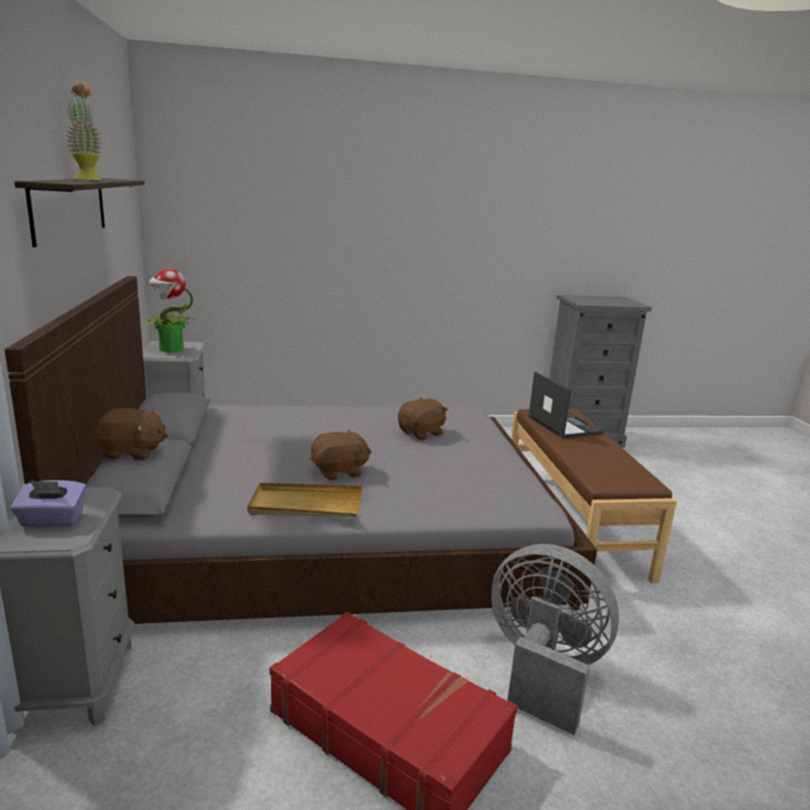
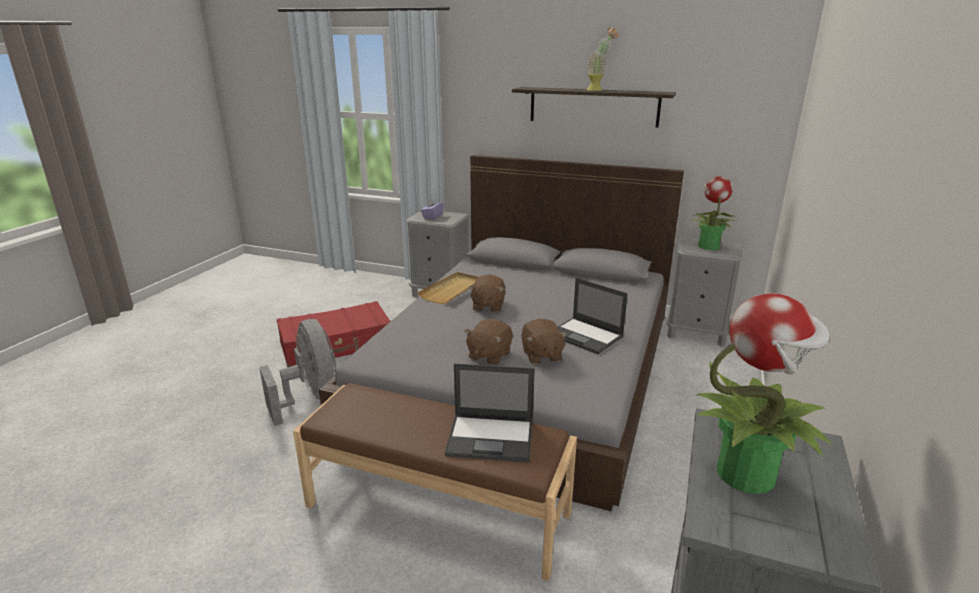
camera: 120 degrees right, 5 degrees up
brown plush toy [95,408,168,460] -> brown plush toy moved to [465,319,513,365]
grey fan [491,544,619,735] -> grey fan turned 90 degrees counterclockwise [259,319,337,426]
none -> laptop [558,278,628,354]
none -> potted plant [696,293,832,494]

